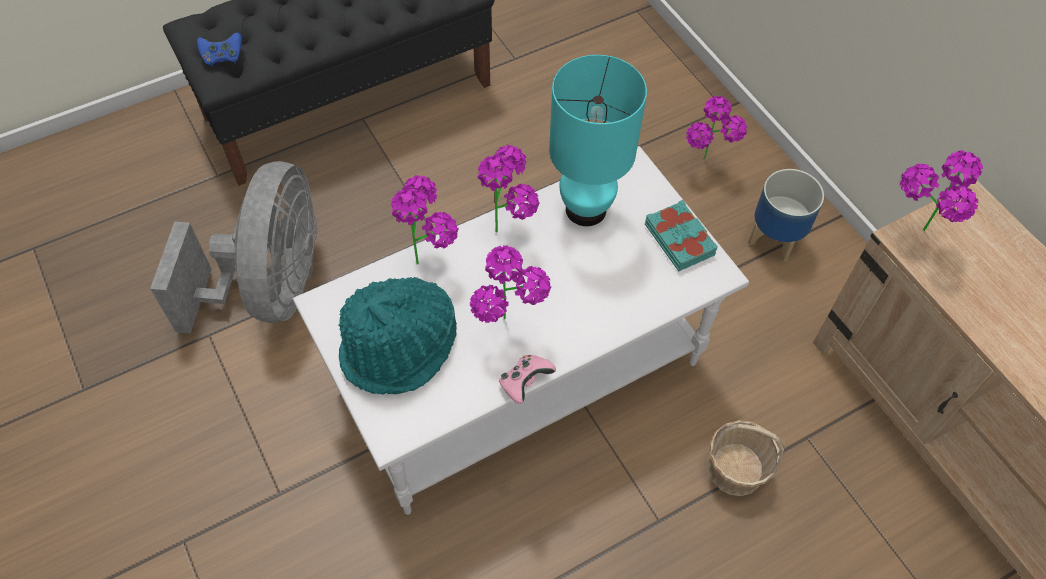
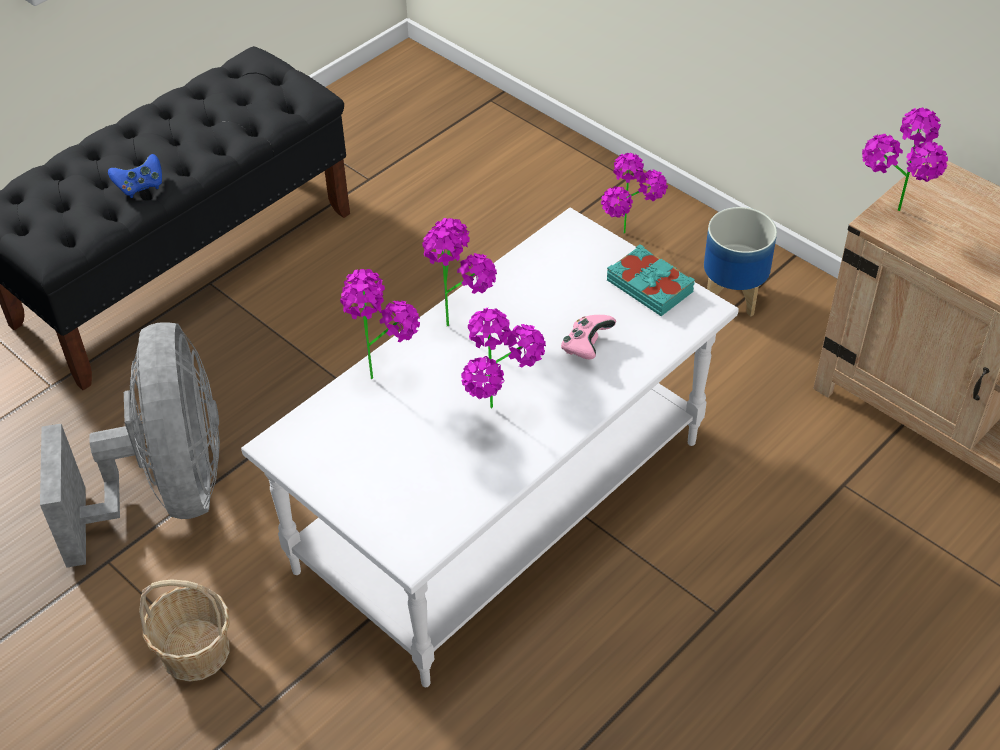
camera: 15 degrees left, 10 degrees down
blue game controller [197,32,242,67] -> blue game controller moved to [108,154,162,198]
turquoise hat [338,277,457,395] -> none
pink game controller [499,355,556,404] -> pink game controller moved to [561,315,616,359]
turquoise table lamp [549,55,647,226] -> none
basket [709,420,785,496] -> basket moved to [139,579,230,682]

